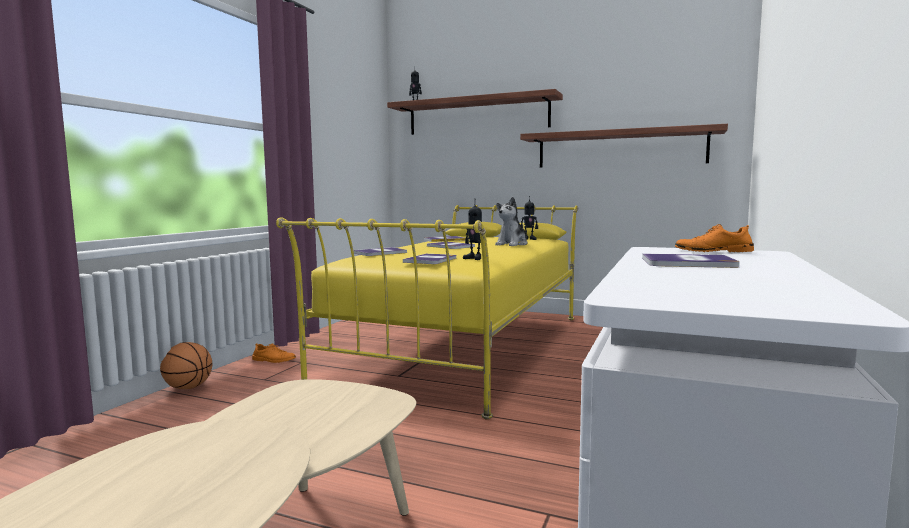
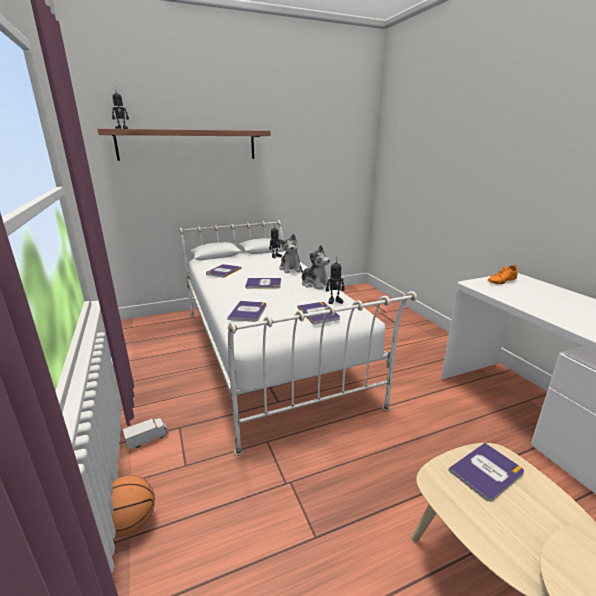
camera: 45 degrees left, 15 degrees up
orange shoe [252,343,296,363] -> toy truck [122,418,168,450]
yellow bed [276,205,578,420] -> white bed [179,220,417,456]
shelf [520,124,728,167] -> none
book [642,254,740,268] -> book moved to [448,443,524,502]
none -> plush toy [300,245,330,290]

